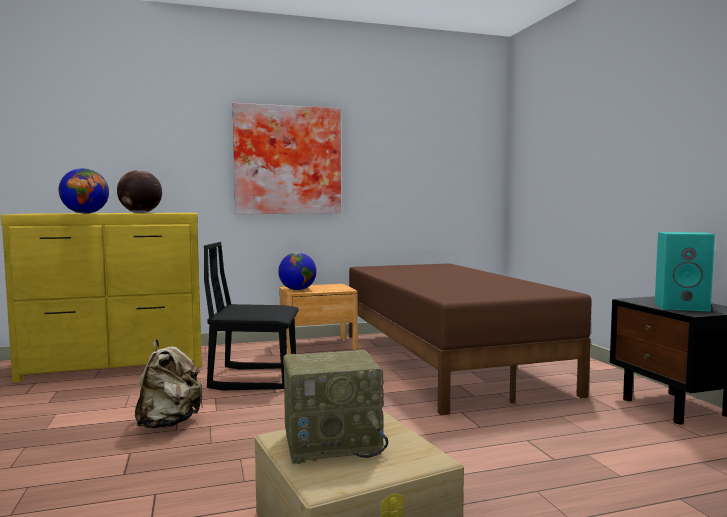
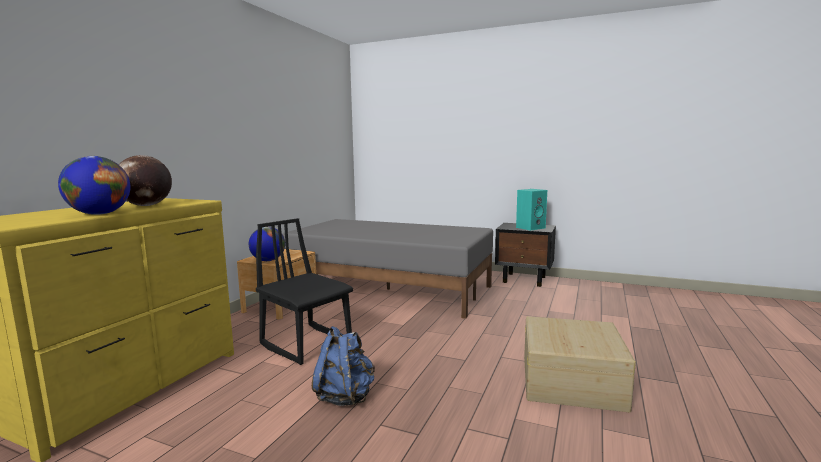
camera: 50 degrees left, 5 degrees up
beige backpack [135,339,203,428] -> blue backpack [312,326,375,406]
black chair [204,242,299,390] -> black chair turned 90 degrees clockwise [256,218,353,365]
picture [233,103,341,214] -> none
radio [283,350,388,464] -> none
brown bed [349,263,592,415] -> grey bed [282,219,493,319]

